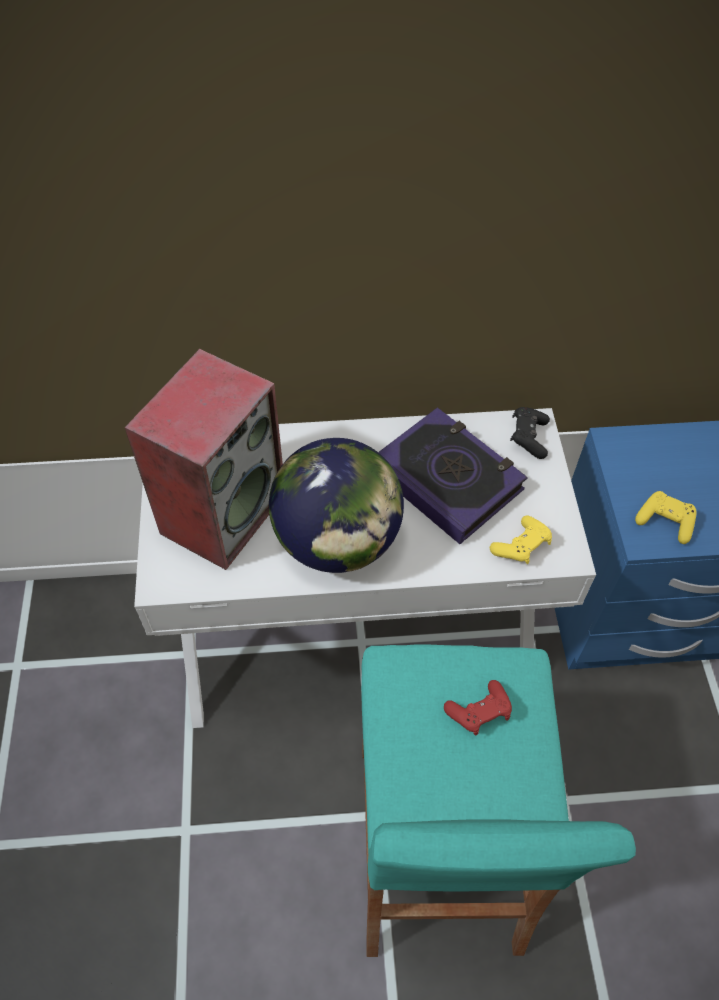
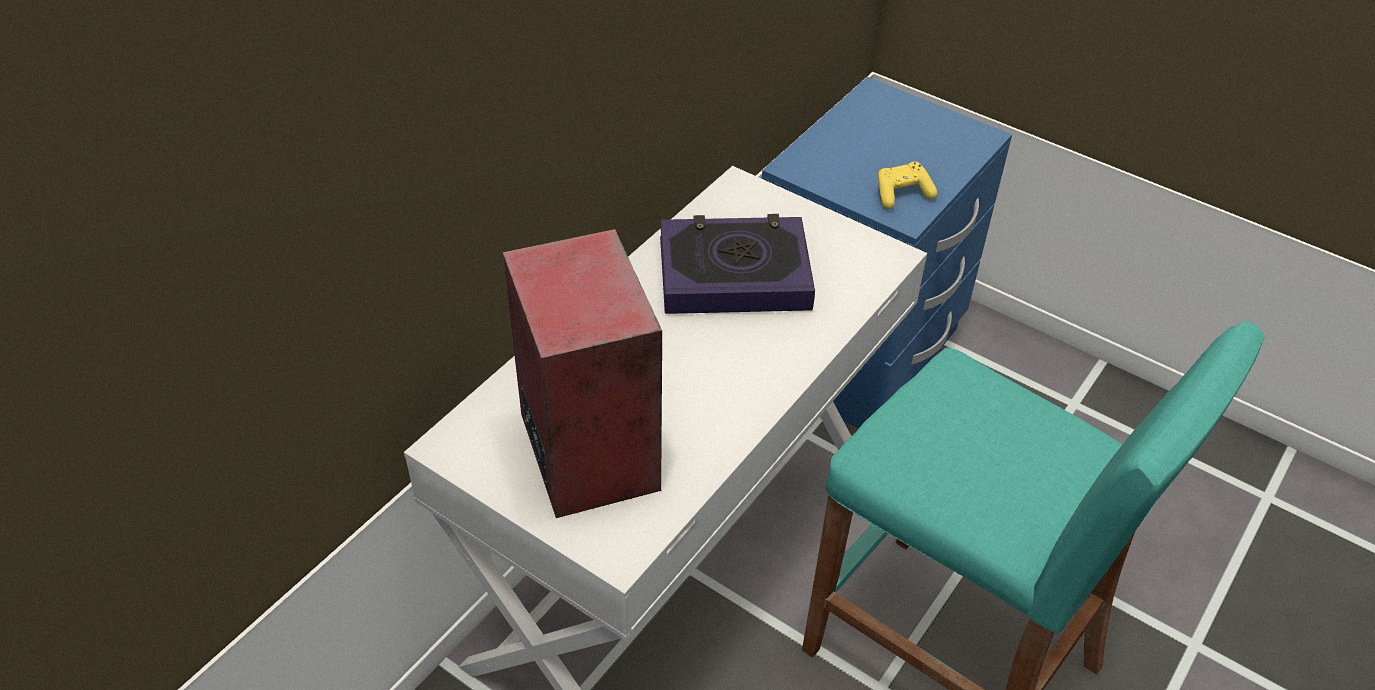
camera: 50 degrees left, 10 degrees down
globe [269,438,404,573] -> none
red game controller [444,680,512,735] -> none
yellow game controller [490,515,552,564] -> none
black game controller [510,407,550,459] -> none

